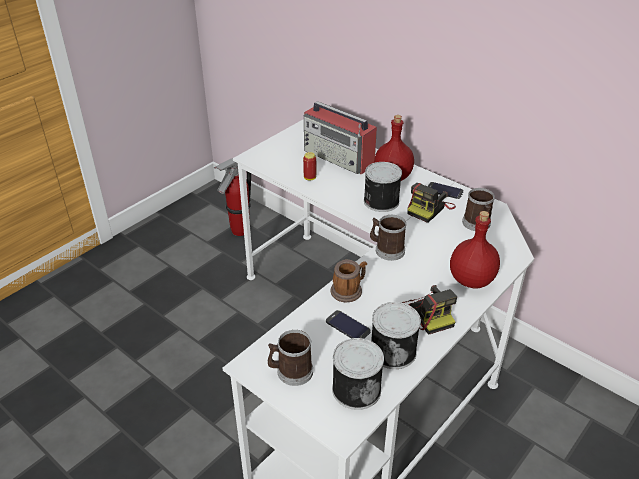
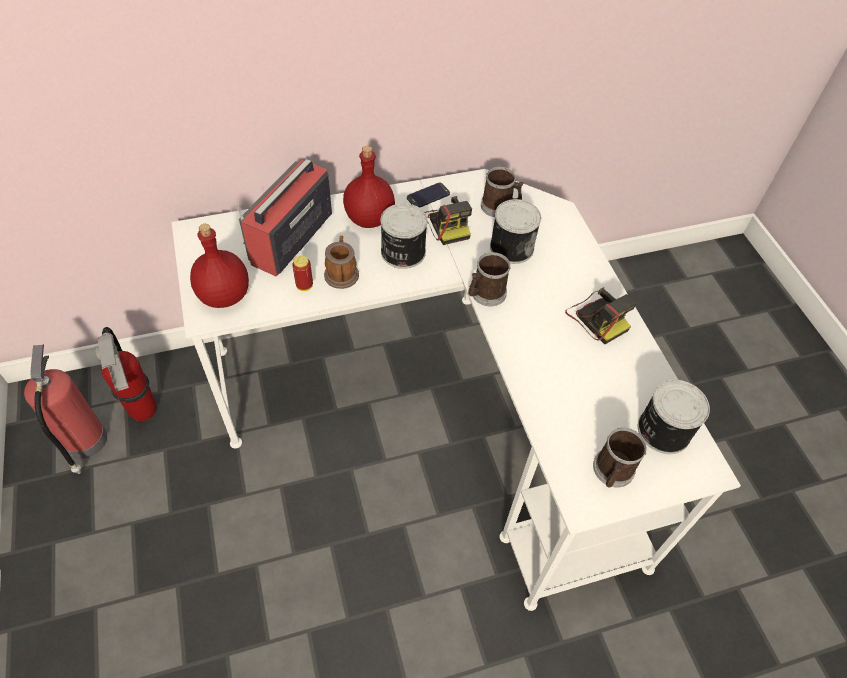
camera: 60 degrees left, 15 degrees up
radio [304,101,377,175] -> radio turned 135 degrees clockwise [238,159,332,277]
phone [326,310,371,339] -> none
mug [330,259,367,303] -> mug moved to [324,236,359,289]
can [371,302,421,369] -> can moved to [490,199,541,264]
camera [402,285,457,335] -> camera turned 45 degrees clockwise [565,287,637,344]
red bottle [450,211,500,289] -> red bottle moved to [190,224,249,308]
none -> fire extinguisher [24,344,107,474]

